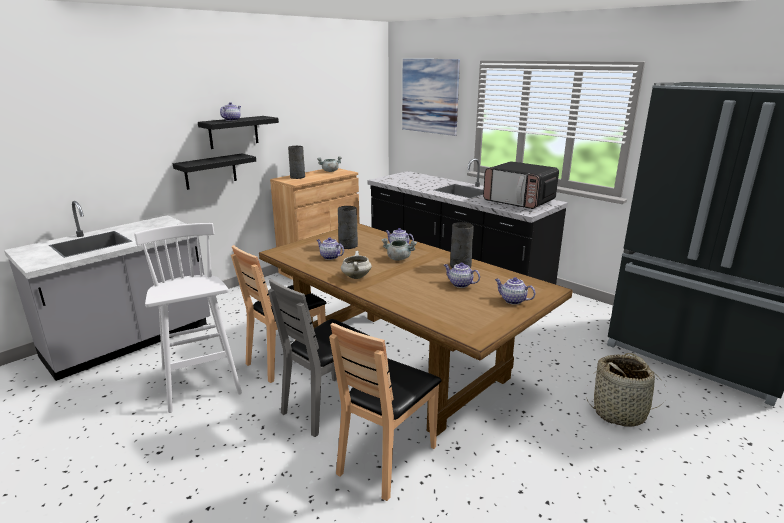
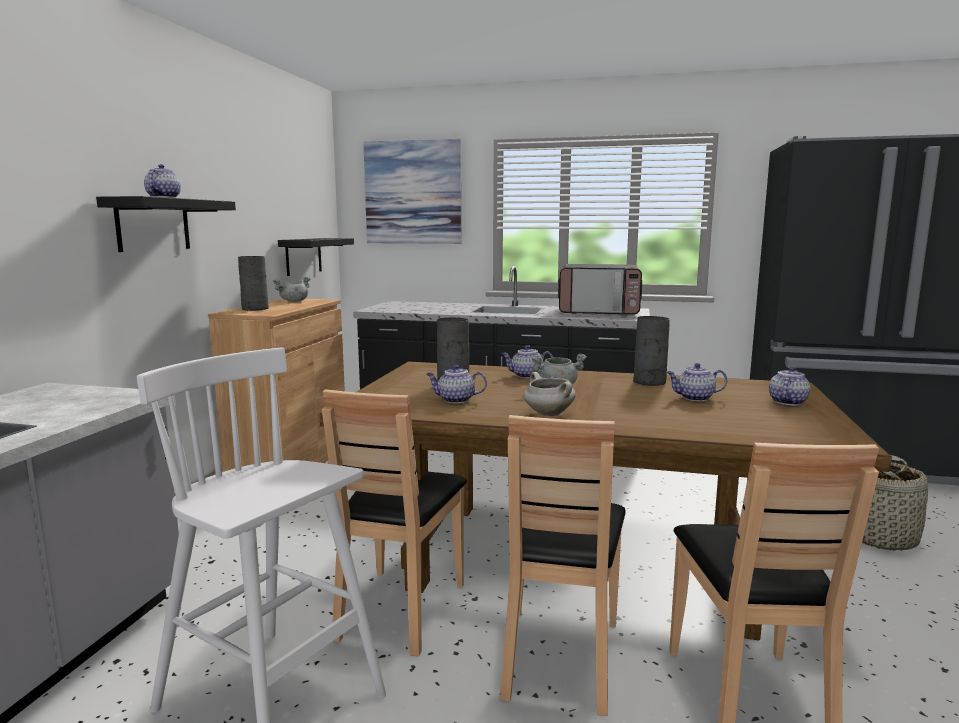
camera: 30 degrees left, 10 degrees down
black shelf [173,153,256,190] -> black shelf moved to [278,238,354,276]
grey chair [268,279,369,437] -> brown chair [500,415,626,716]
teapot [495,277,536,305] -> teapot turned 120 degrees clockwise [769,366,810,405]

